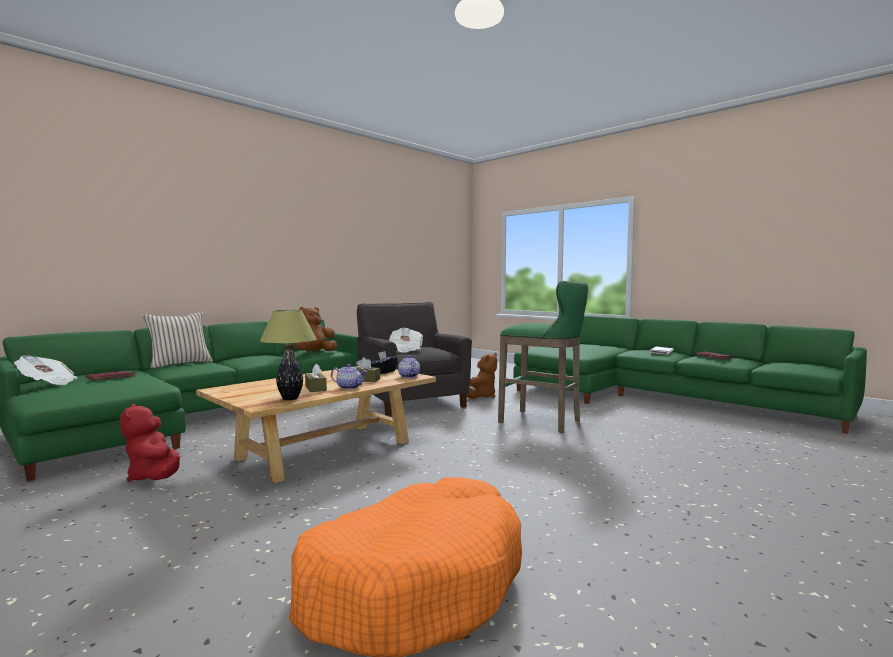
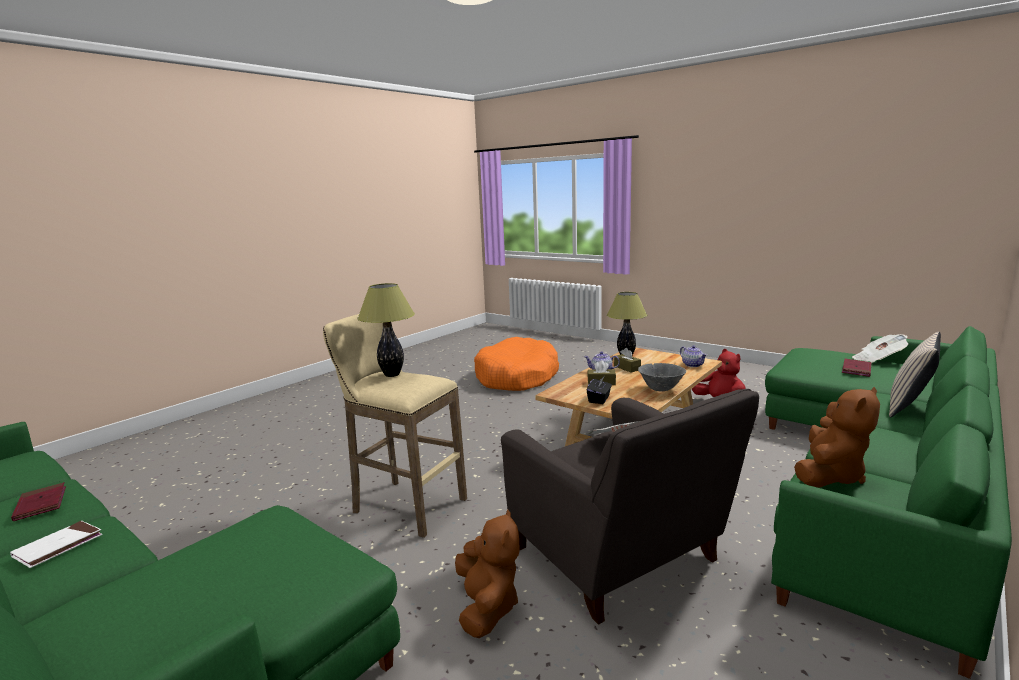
camera: 175 degrees right, 10 degrees up
teapot [398,355,420,378] -> teapot moved to [680,345,707,367]
brown plush toy [467,353,497,399] -> brown plush toy turned 150 degrees clockwise [455,509,520,638]
green stool [498,281,588,433] -> beige stool [323,314,467,538]
none -> table lamp [357,283,415,377]
none -> grey bowl [638,363,686,392]

